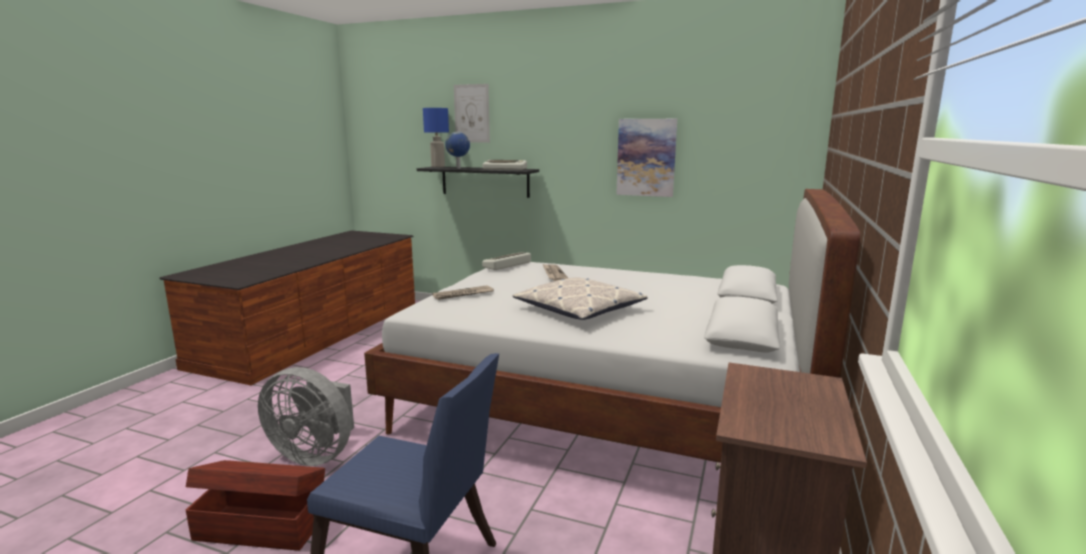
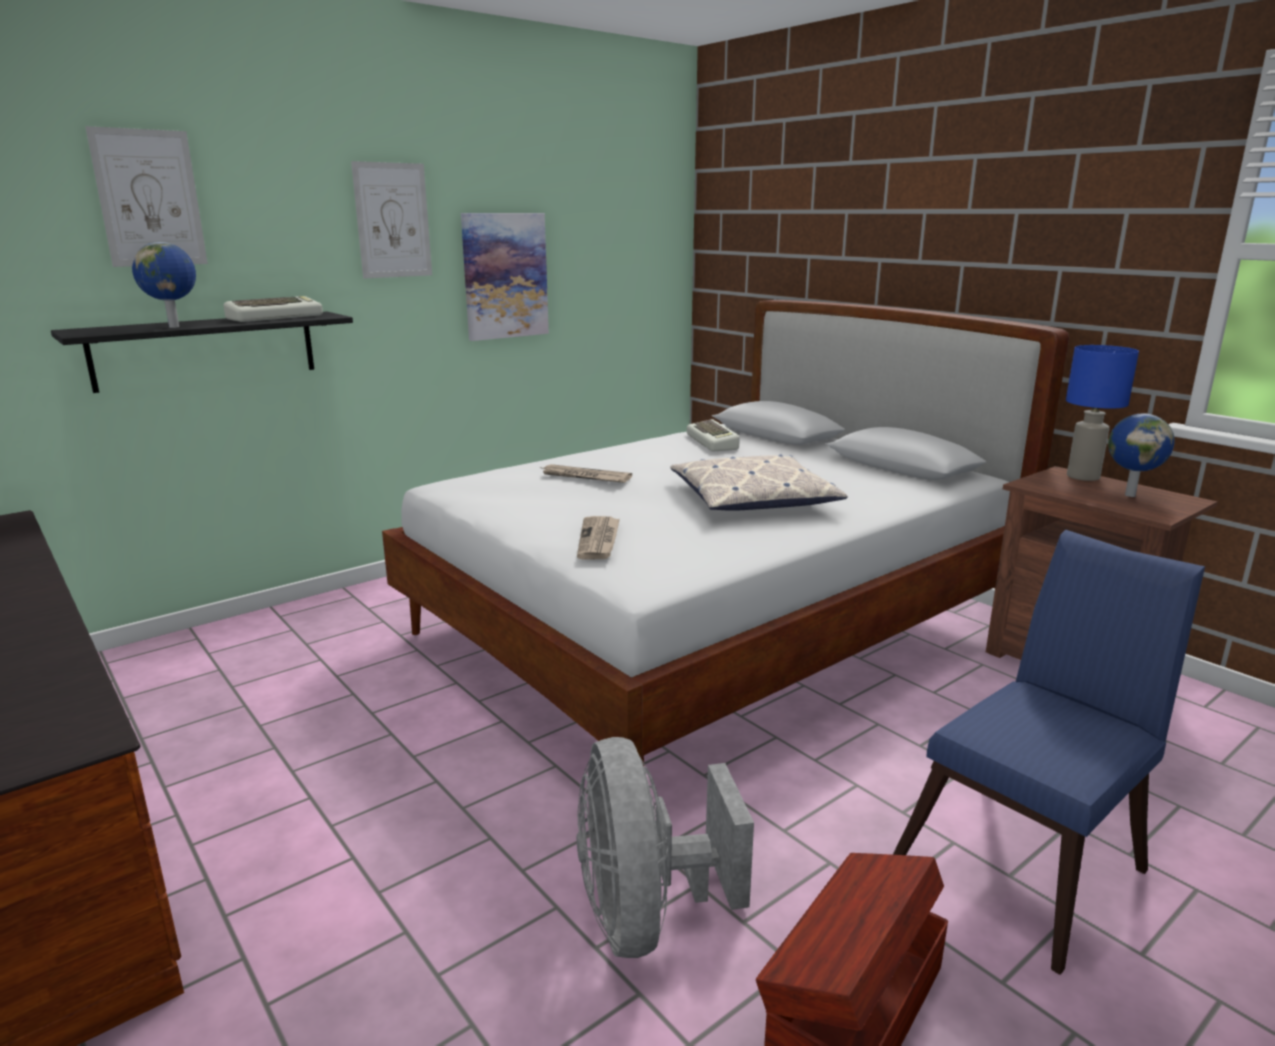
camera: 60 degrees left, 5 degrees up
grey fan [258,367,354,466] -> grey fan turned 120 degrees clockwise [576,737,754,958]
blue table lamp [423,108,449,167] -> blue table lamp moved to [1066,345,1139,481]
keyboard [482,252,531,270] -> keyboard moved to [687,419,740,452]
none -> picture [351,161,432,279]
none -> globe [1108,414,1175,497]

